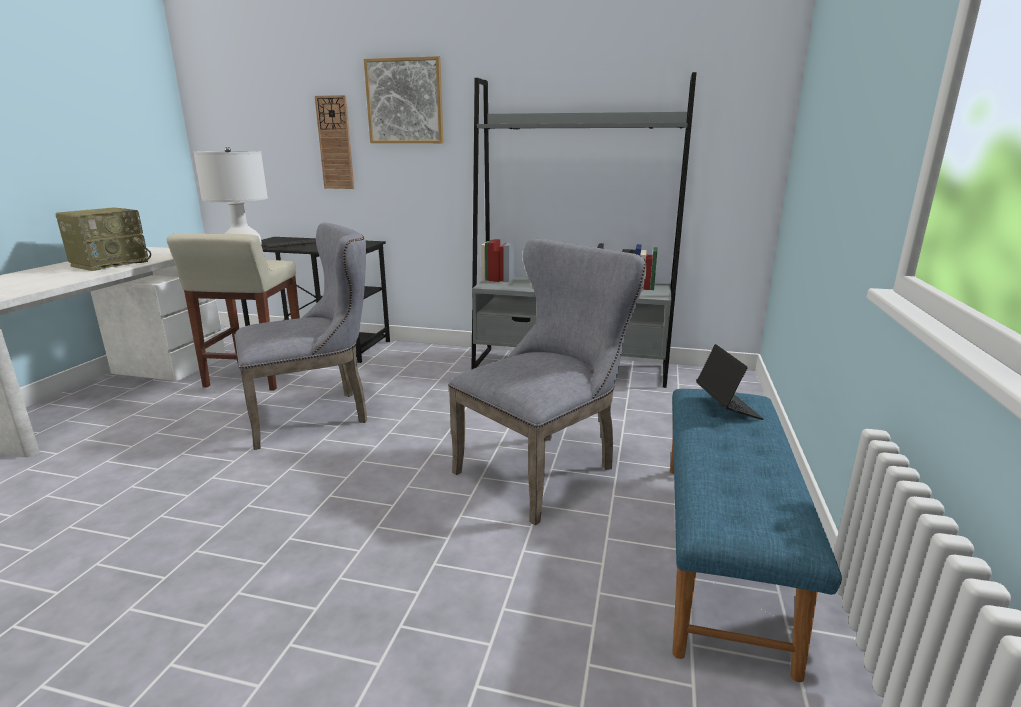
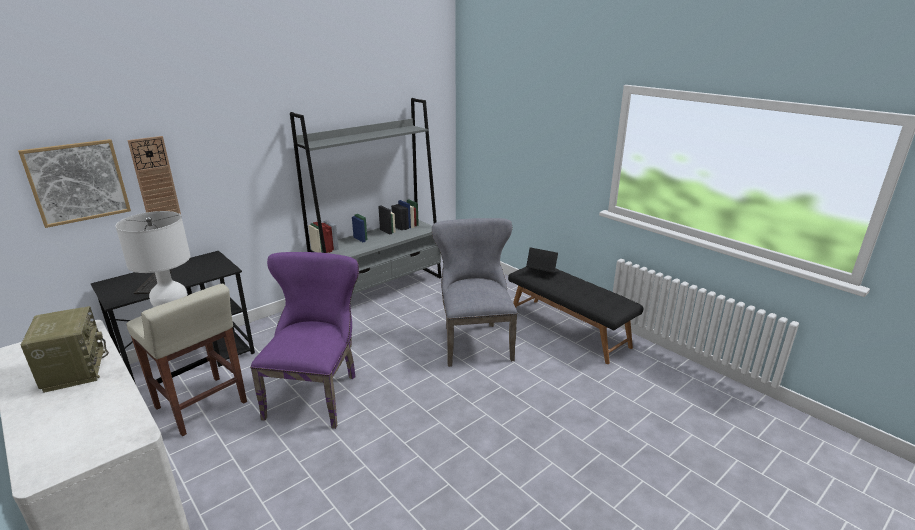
camera: 55 degrees left, 5 degrees up
grey chair [234,223,367,450] -> purple chair [250,252,359,429]
picture [364,56,444,143] -> picture moved to [18,139,131,228]
blue bench [670,389,842,682] -> black bench [508,267,644,364]

